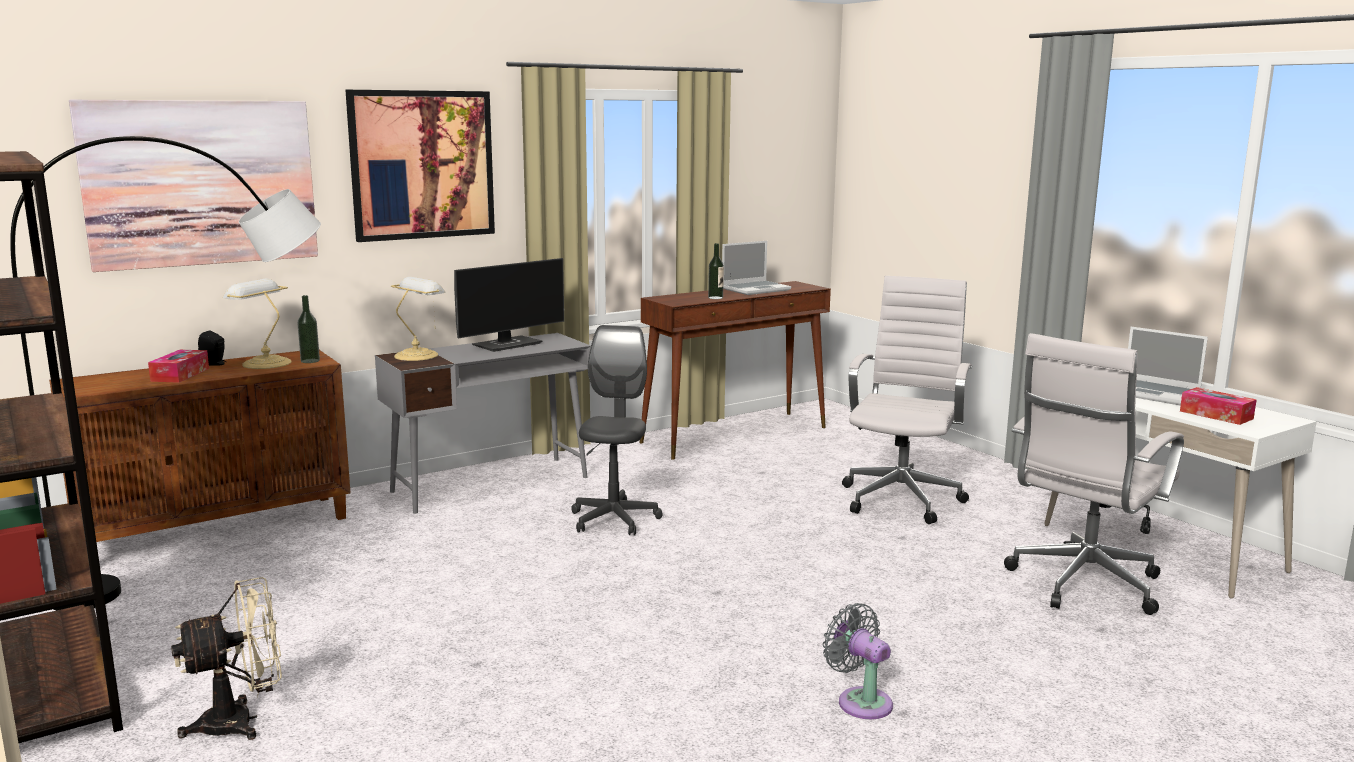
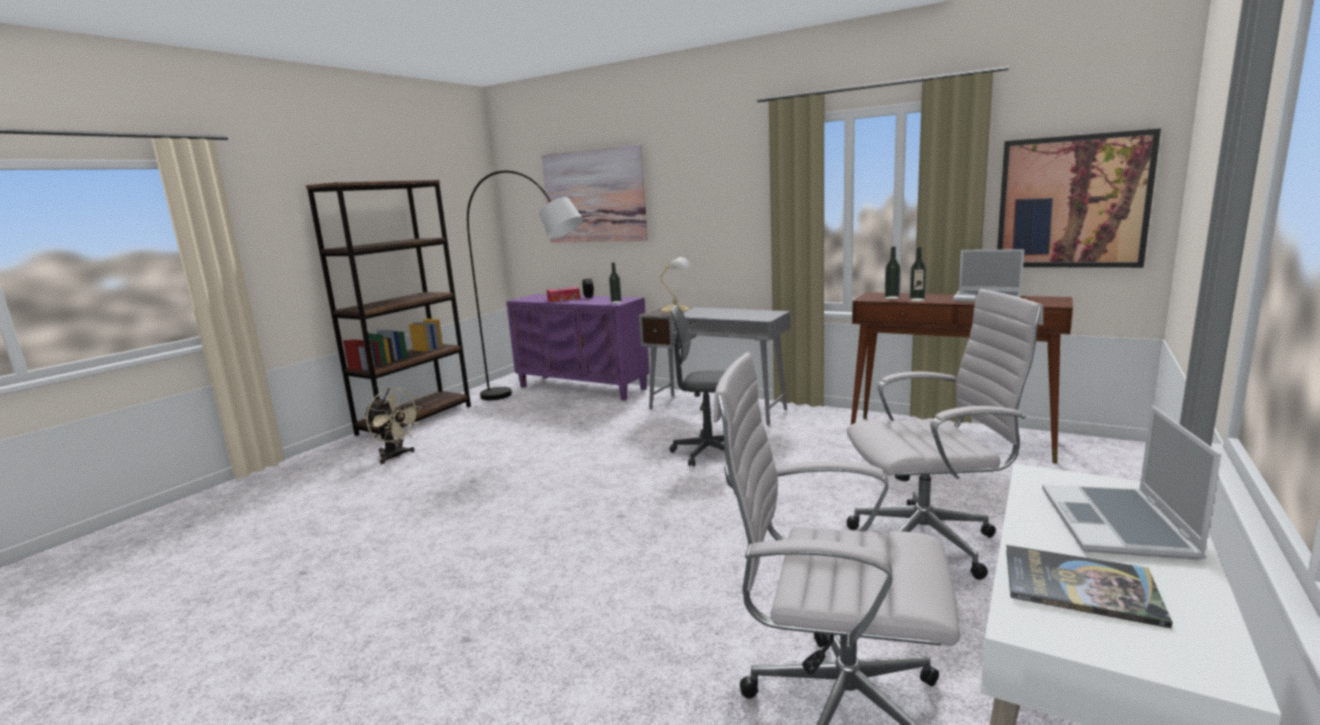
camera: 65 degrees right, 0 degrees up
brown cabinet [49,350,351,542] -> purple cabinet [506,294,650,401]
table lamp [223,278,291,369] -> none
picture [345,90,495,242] -> picture moved to [997,128,1161,268]
monitor [454,258,564,352] -> none
grey office chair [571,325,663,536] -> grey office chair turned 150 degrees counterclockwise [670,305,725,467]
grey fan [822,603,893,719] -> none
tissue box [1180,387,1257,425] -> book [1006,545,1172,628]
none -> bottle [885,246,900,299]

